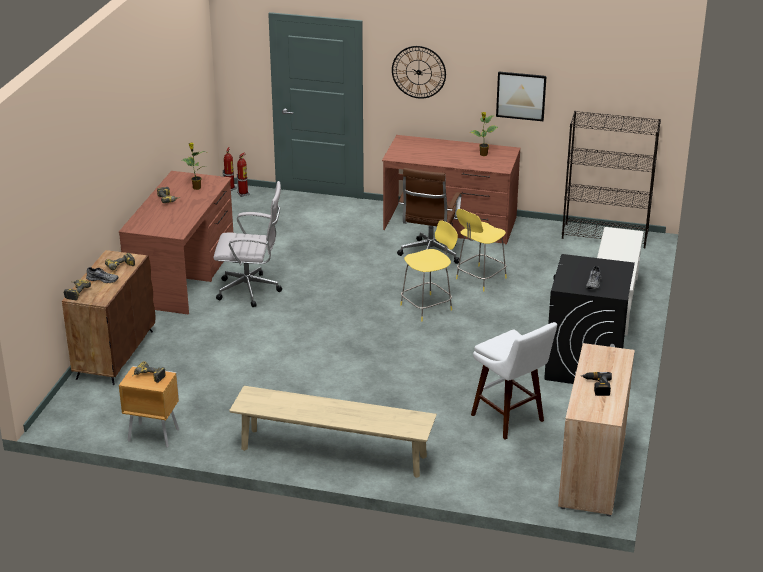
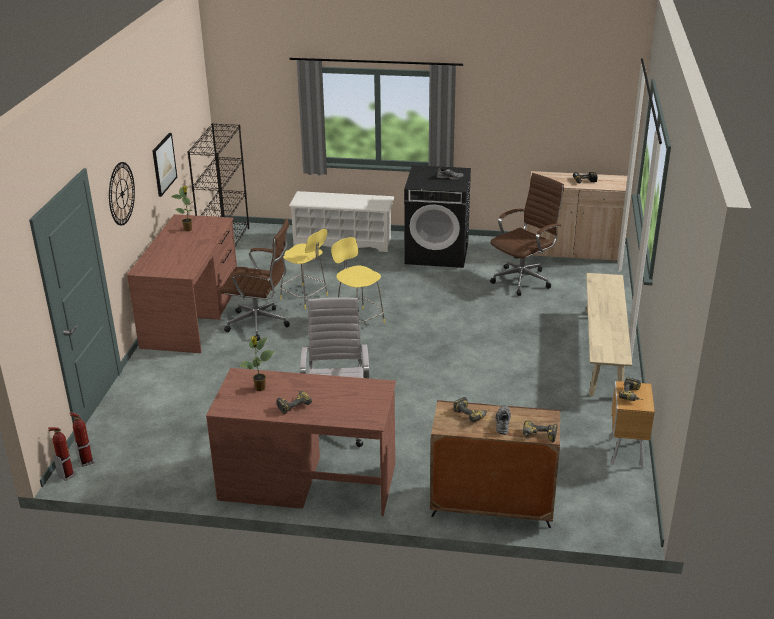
camera: 95 degrees left, 0 degrees up
white stool [471,322,557,439] -> brown office chair [490,173,564,296]

